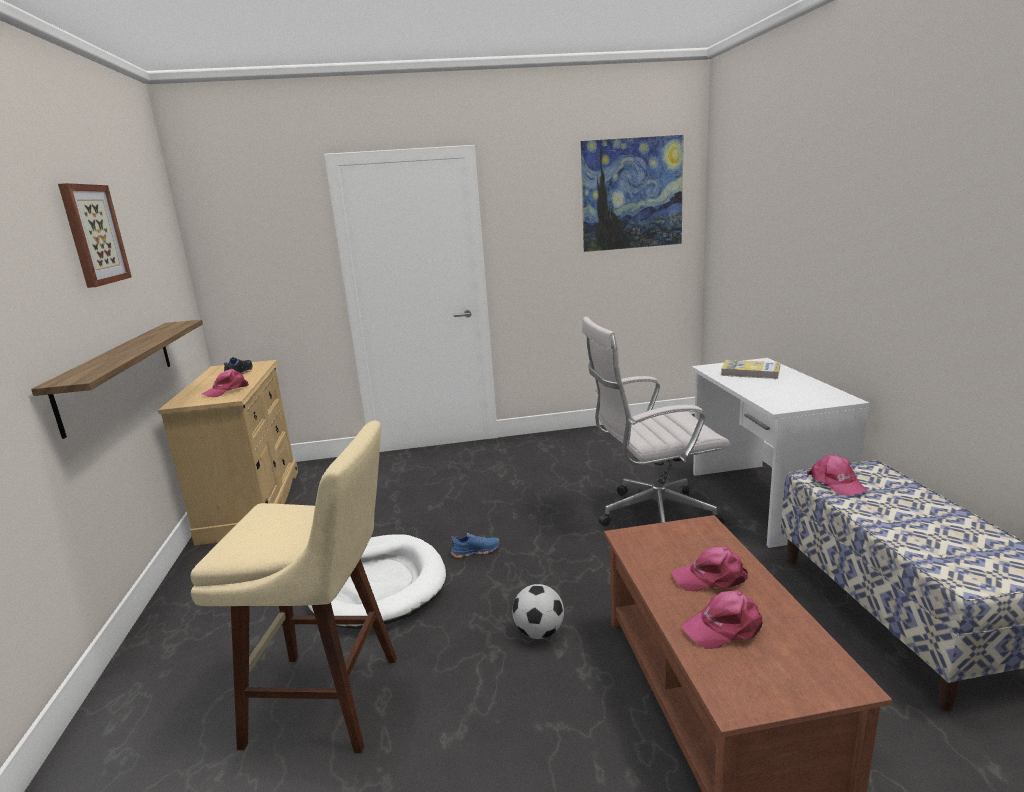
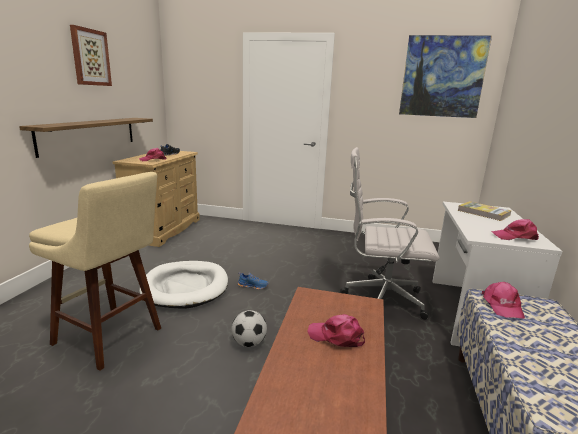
camera: 20 degrees right, 0 degrees up
pink cap [681,590,763,649] -> pink cap moved to [492,219,539,240]

